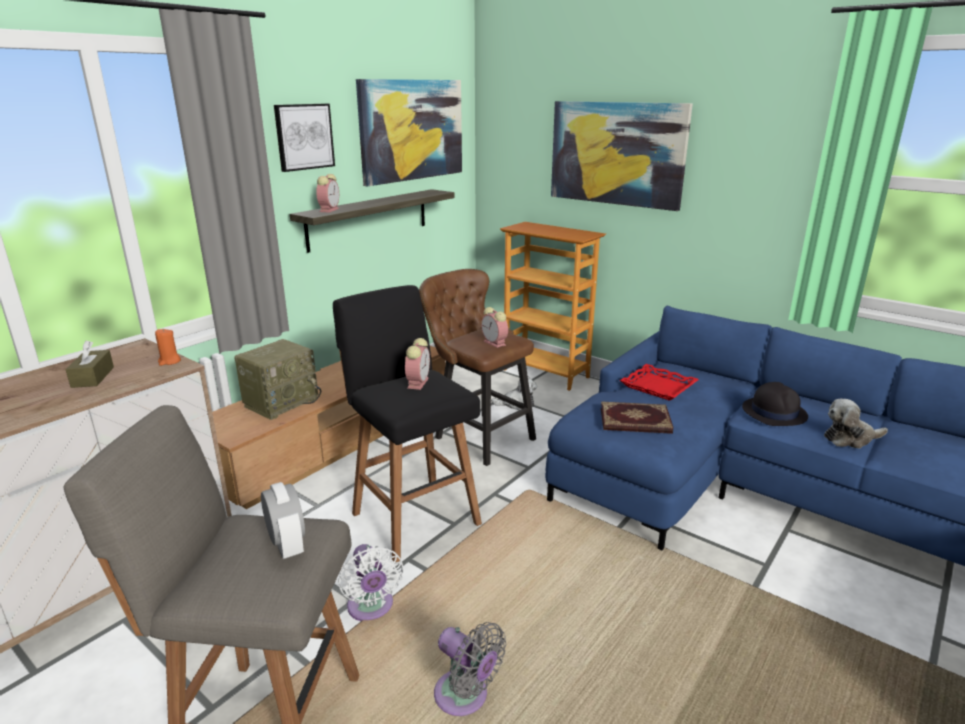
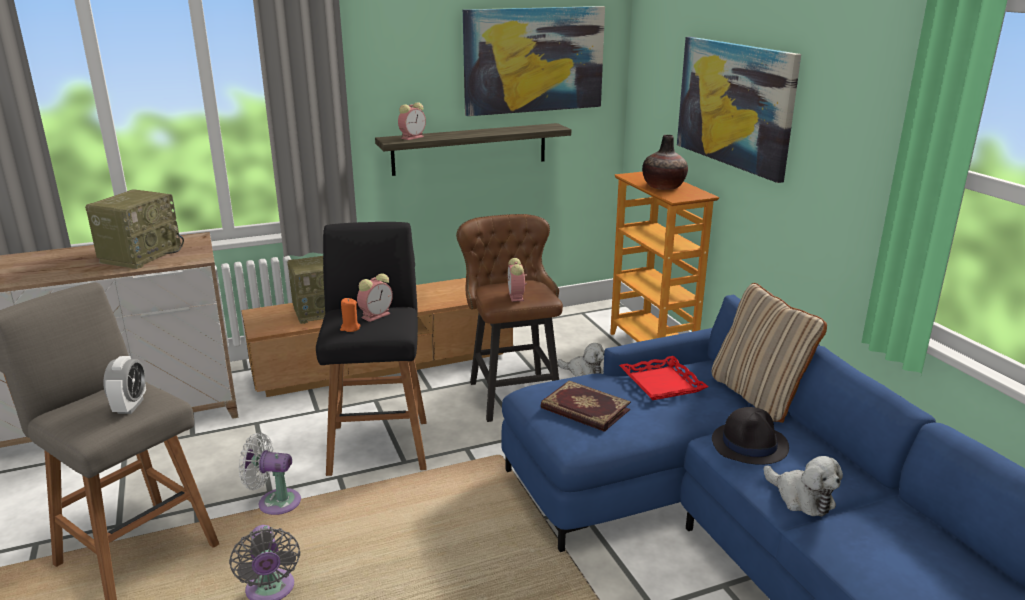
camera: 30 degrees right, 0 degrees up
brown tissue box [65,341,114,388] -> radio [85,189,184,269]
orange candle [155,328,181,366] -> orange candle moved to [340,298,361,332]
picture [274,104,335,172] -> none
white fan [338,544,403,621] -> white fan turned 90 degrees clockwise [239,433,301,515]
plush toy [824,398,888,449] -> plush toy turned 150 degrees counterclockwise [764,456,843,517]
none -> vase [642,135,688,190]
none -> beige pillow [712,283,827,423]

